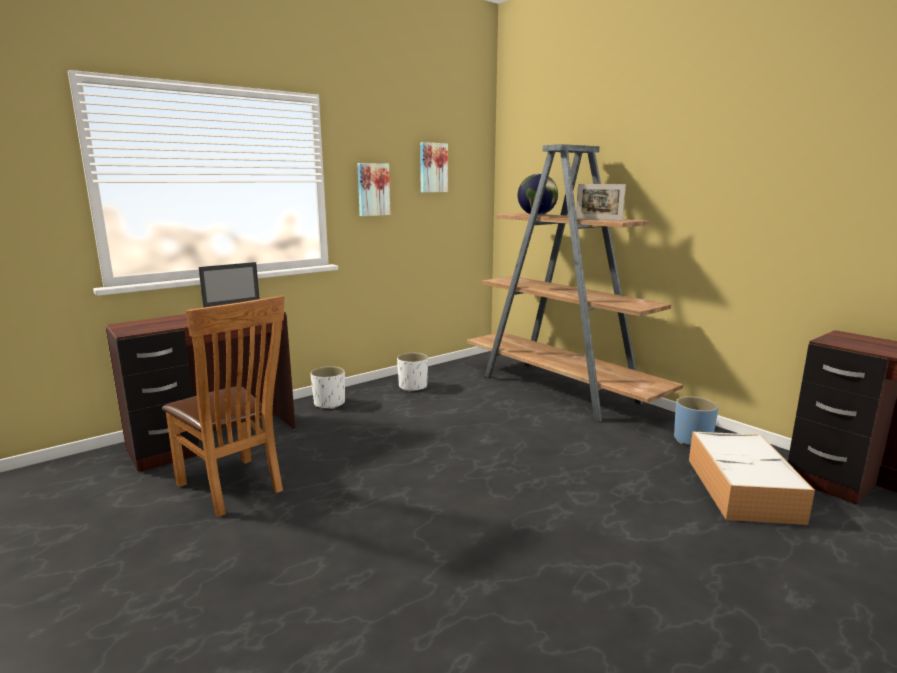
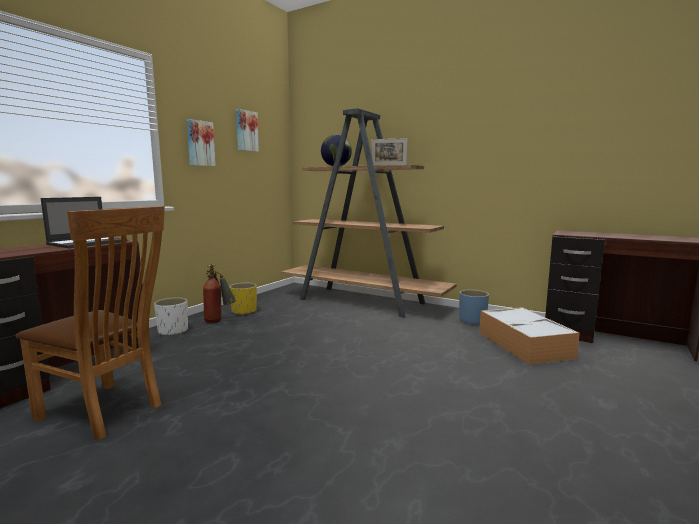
camera: 20 degrees left, 5 degrees down
white planter [397,353,428,392] -> yellow planter [229,283,257,315]
none -> fire extinguisher [203,264,236,323]

